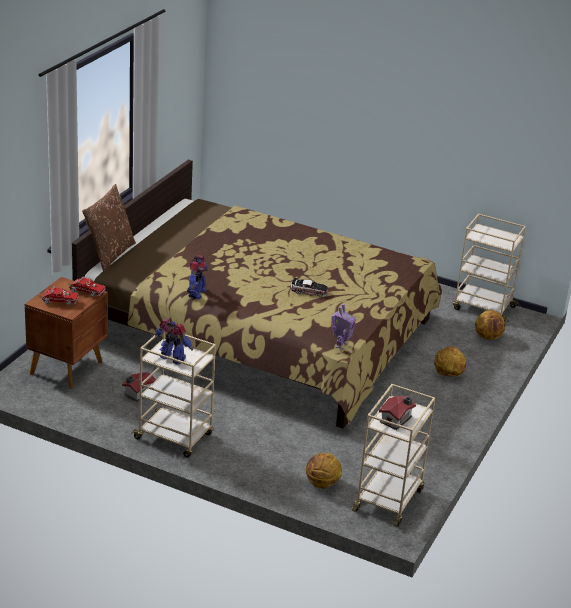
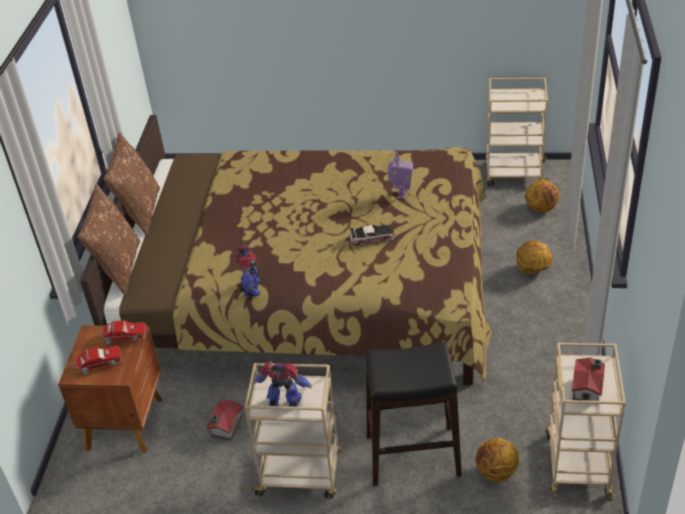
camera: 15 degrees left, 10 degrees up
toy robot [331,304,356,350] -> toy robot moved to [388,152,413,199]
none -> brown pillow [103,132,160,235]
none -> black stool [365,342,462,486]

